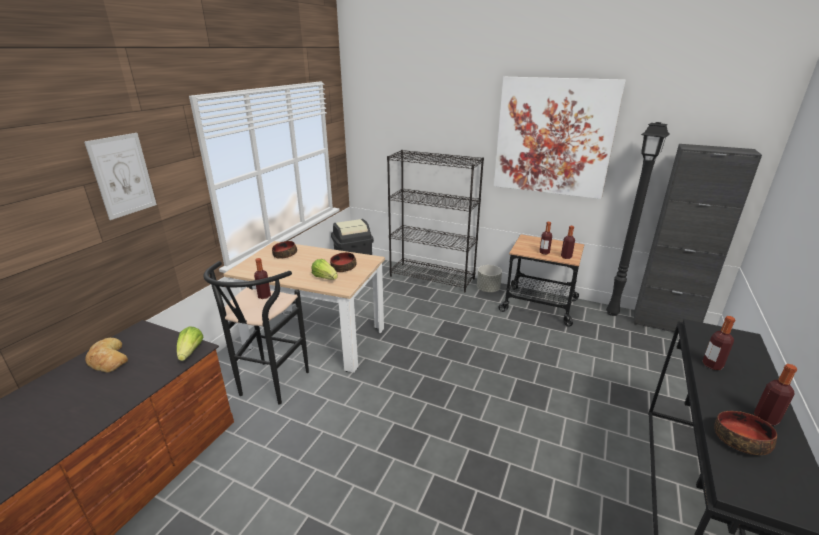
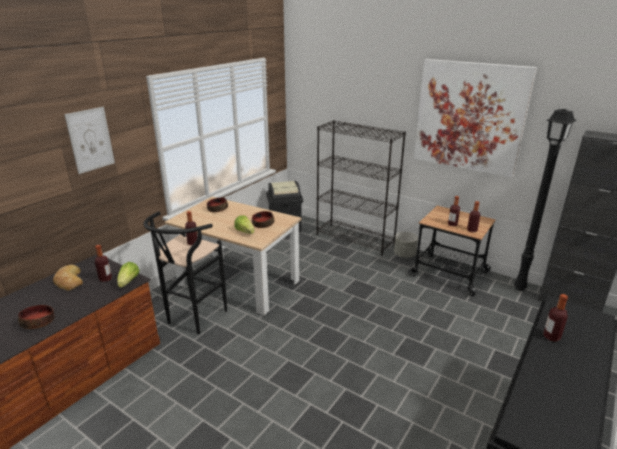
camera: 10 degrees right, 0 degrees up
bowl [714,411,777,455] -> bowl moved to [18,305,55,329]
bottle [754,364,797,426] -> bottle moved to [95,245,112,282]

